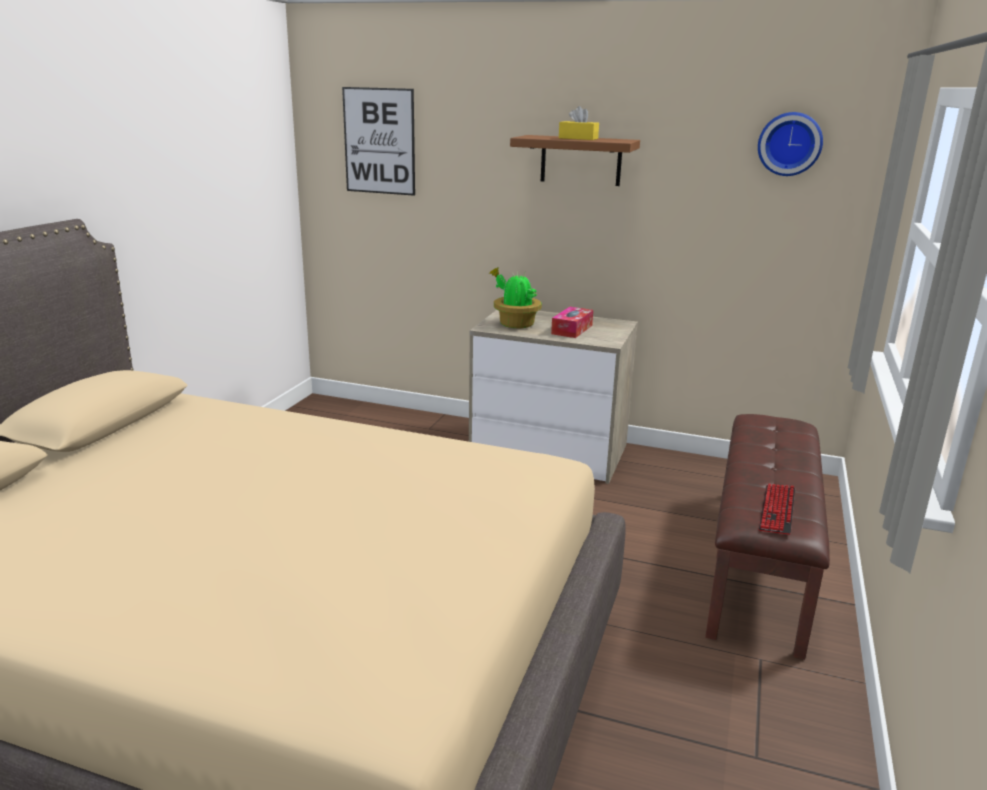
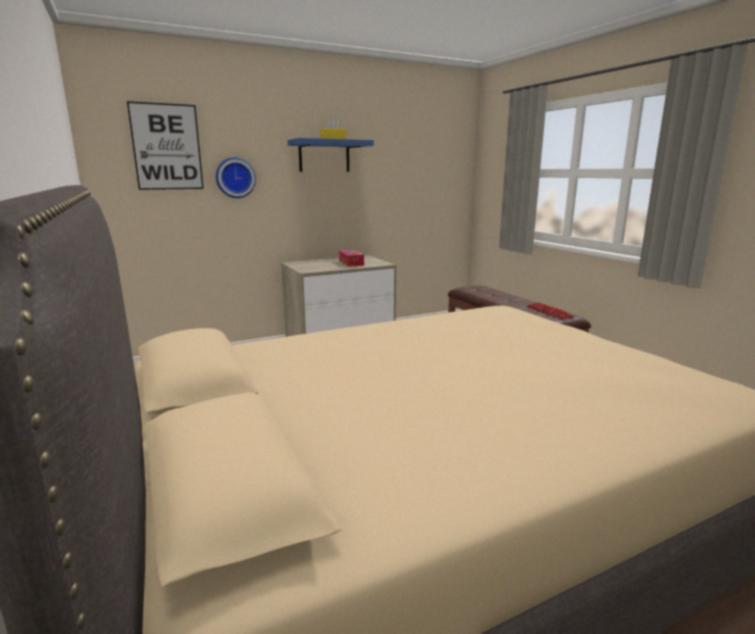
camera: 45 degrees left, 5 degrees down
potted plant [489,267,542,328] -> none
brown shelf [510,135,640,186] -> blue shelf [287,138,374,172]
wall clock [758,112,823,176] -> wall clock moved to [216,158,256,198]

